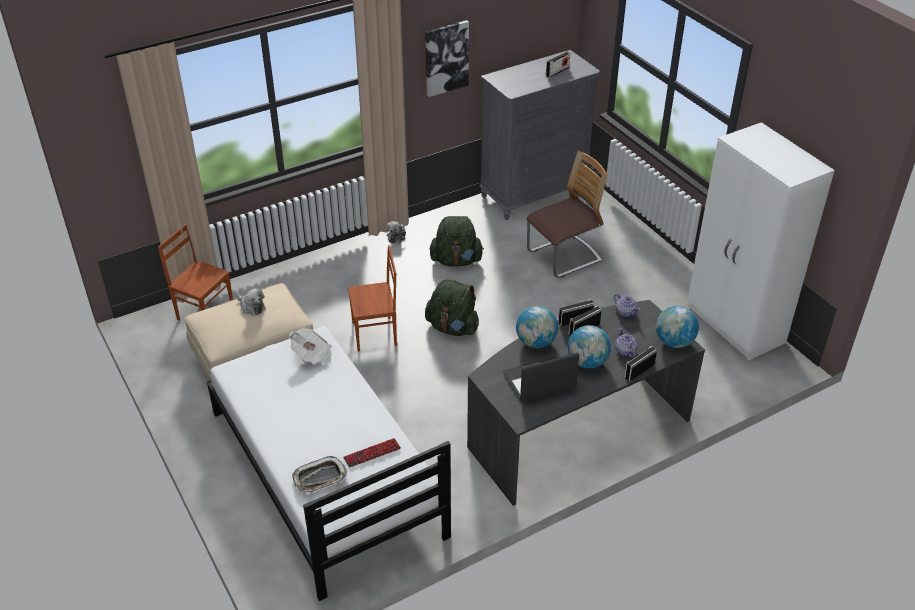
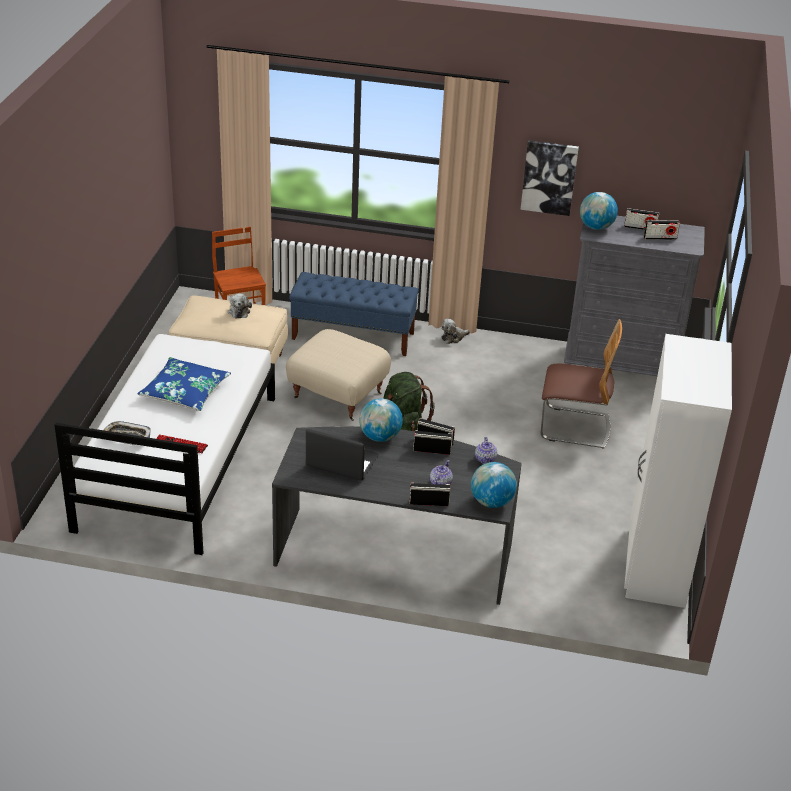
camera: 40 degrees right, 5 degrees down
newspaper [289,328,332,365] -> none
brown chair [348,245,397,351] -> beige ottoman [286,329,391,421]
green backpack [430,216,484,267] -> none
globe [568,325,611,368] -> globe moved to [580,192,618,230]
none -> blue pillow [137,357,231,411]
none -> blue bench [289,272,419,356]
none -> radio [624,208,660,230]

